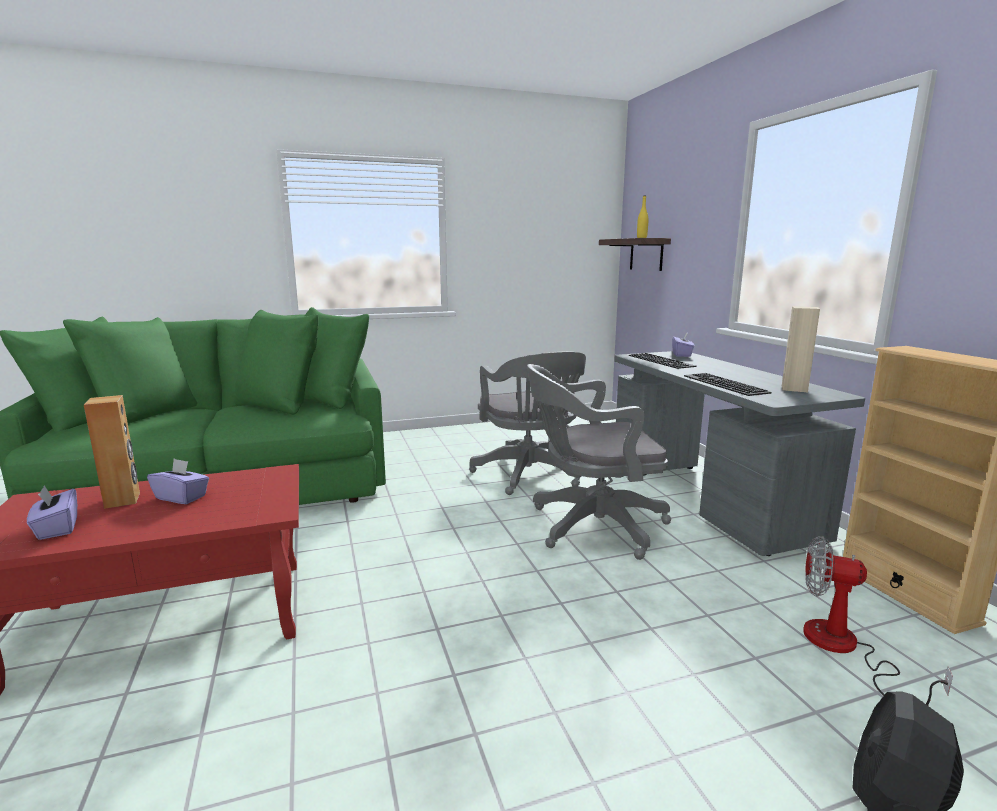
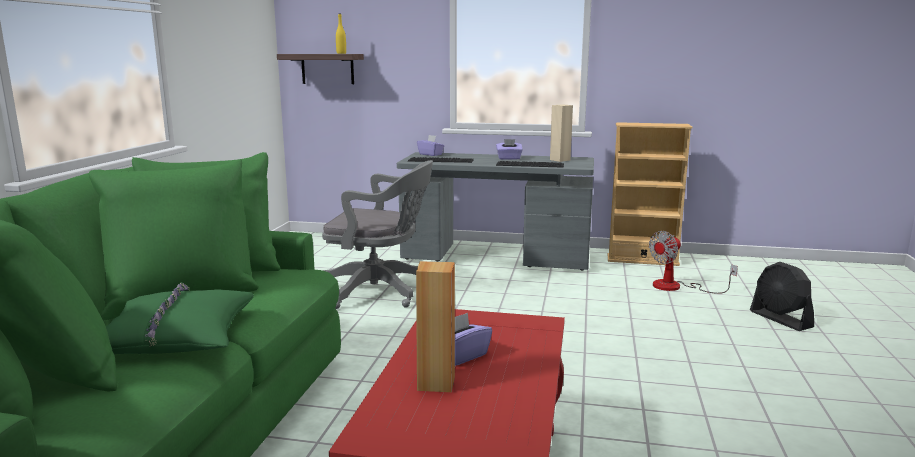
camera: 60 degrees left, 0 degrees up
purple tissue box [27,485,77,540] -> purple tissue box moved to [496,139,523,160]
grey office chair [527,364,671,560] -> none
none -> green pillow [106,282,254,354]

